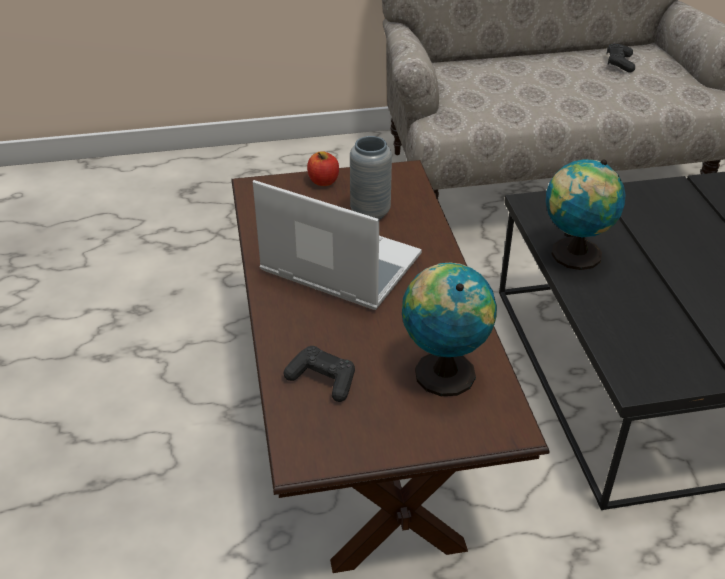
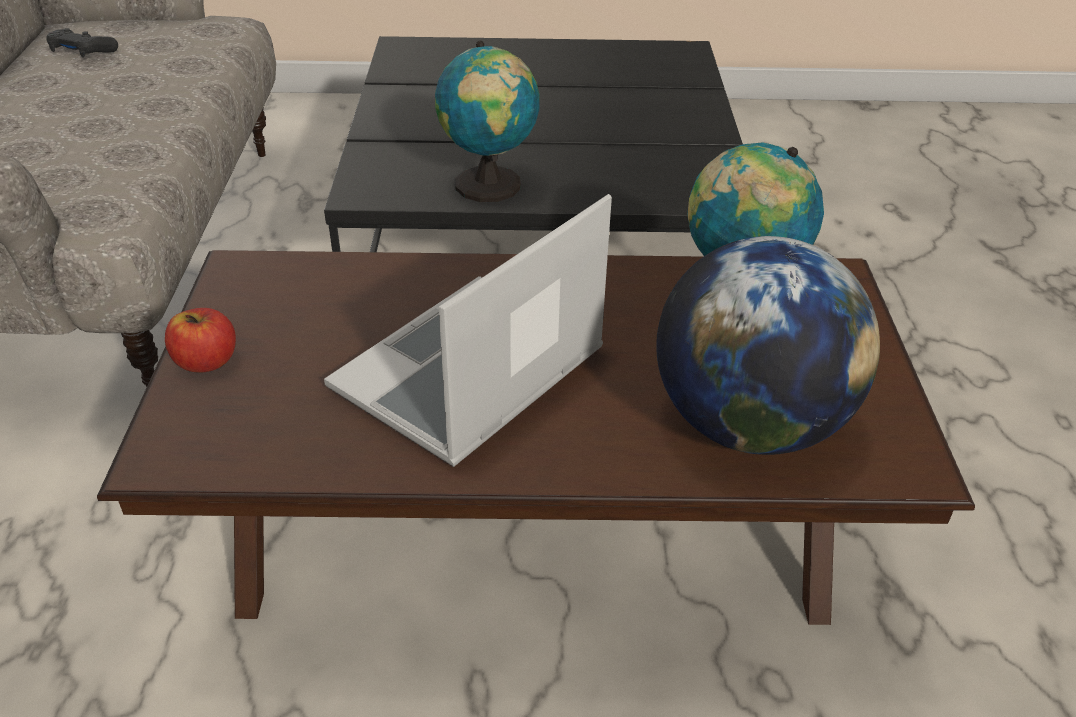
camera: 80 degrees left, 0 degrees up
black game controller [284,346,355,402] -> globe [656,236,880,455]
grey vase [350,136,392,220] -> none

